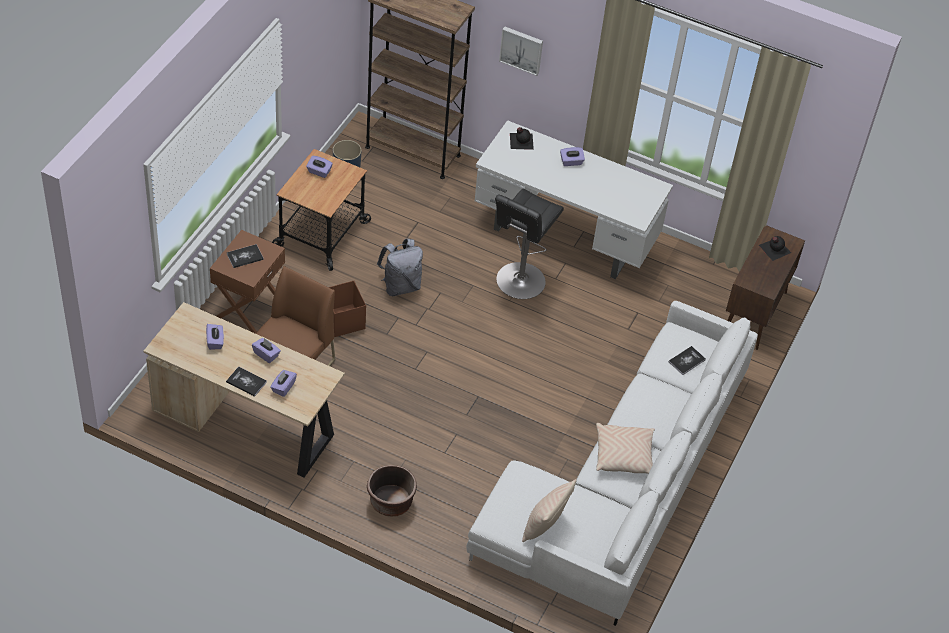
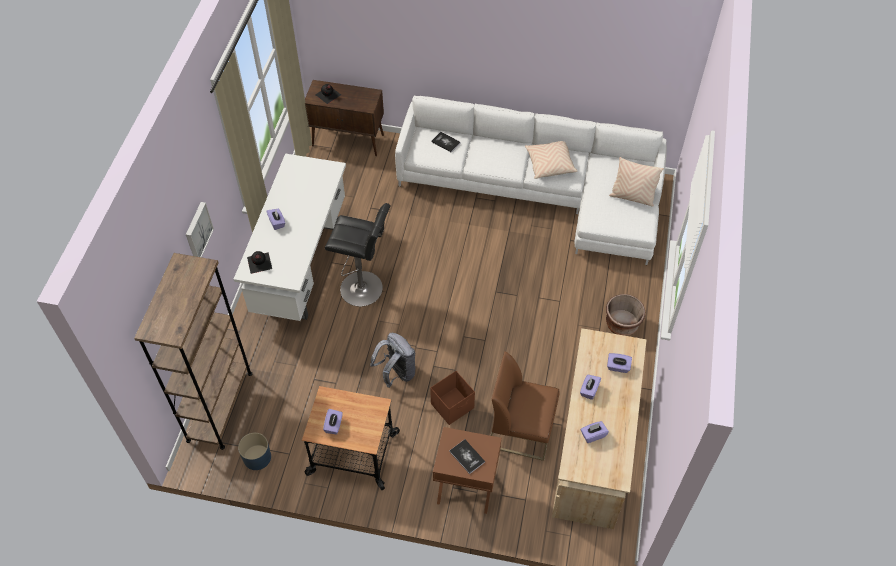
camera: 100 degrees left, 5 degrees up
book [226,366,267,397] -> none

